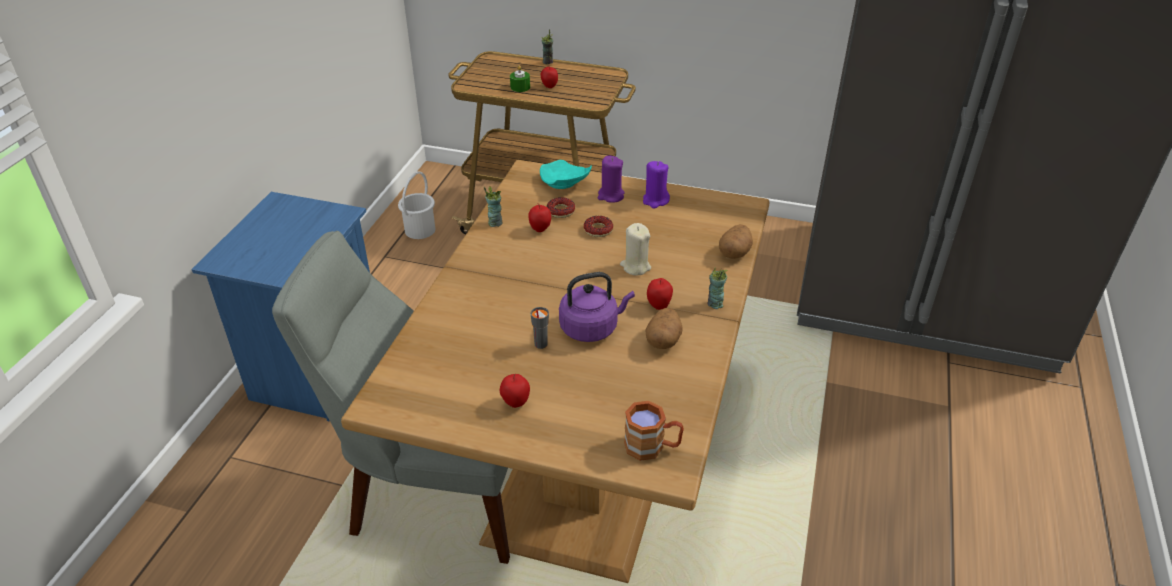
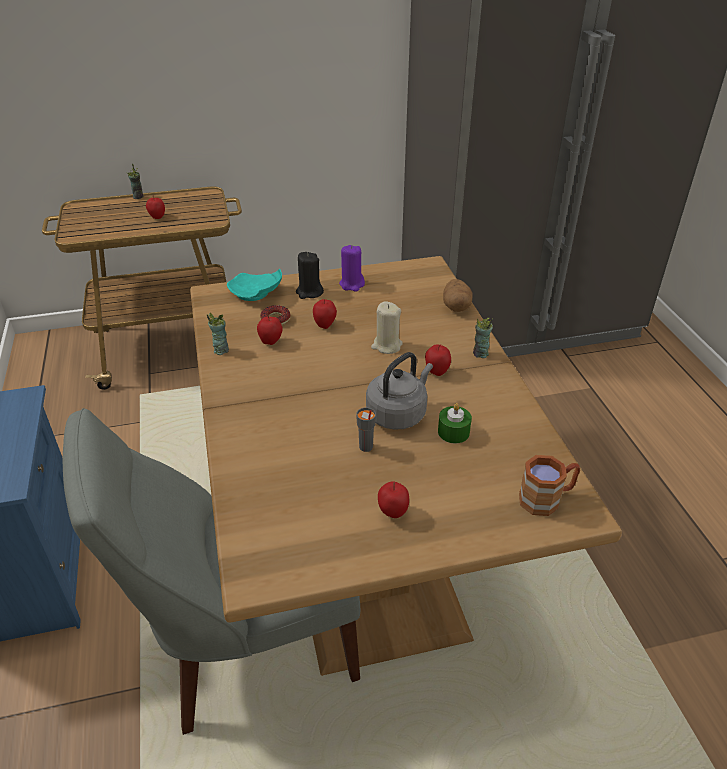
camera: 30 degrees left, 0 degrees up
white bucket [398,171,435,239] -> none
green candle [510,65,530,92] -> green candle moved to [438,403,472,444]
purple kettle [559,272,635,342] -> grey kettle [366,352,433,430]
donut [584,216,613,237] -> apple [313,299,337,329]
purple candle [598,155,625,203] -> black candle [296,252,324,299]
potato [645,308,683,349] -> none

